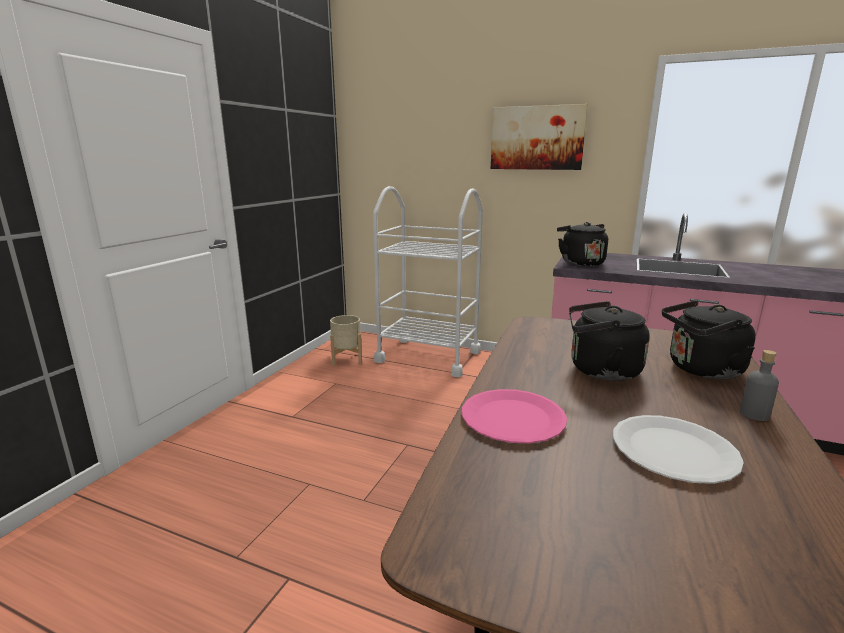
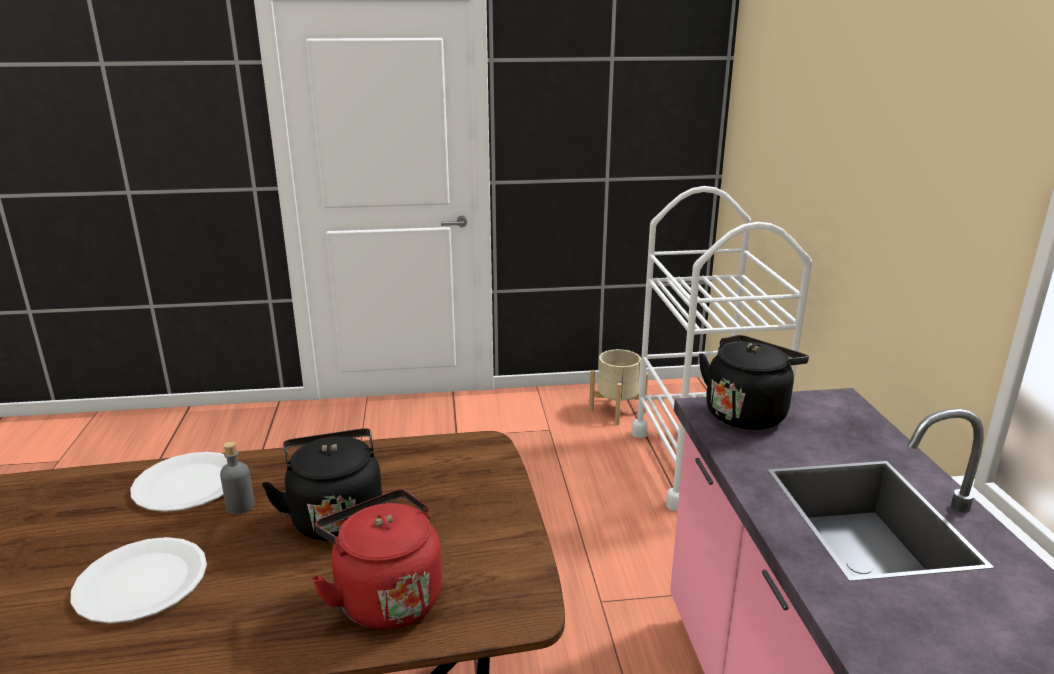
camera: 60 degrees right, 5 degrees up
pink plate [462,389,567,443] -> white plate [130,452,228,512]
picture [491,104,588,170] -> none
black kettle [662,300,756,379] -> red kettle [311,489,442,629]
grey bottle [740,350,779,421] -> grey bottle moved to [220,441,255,514]

